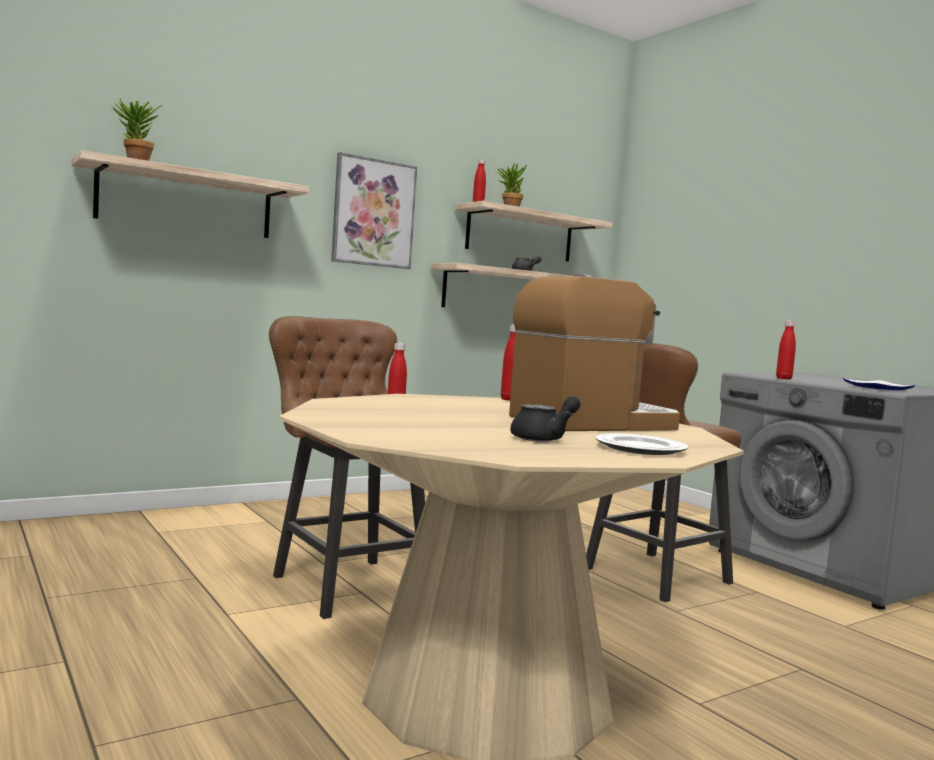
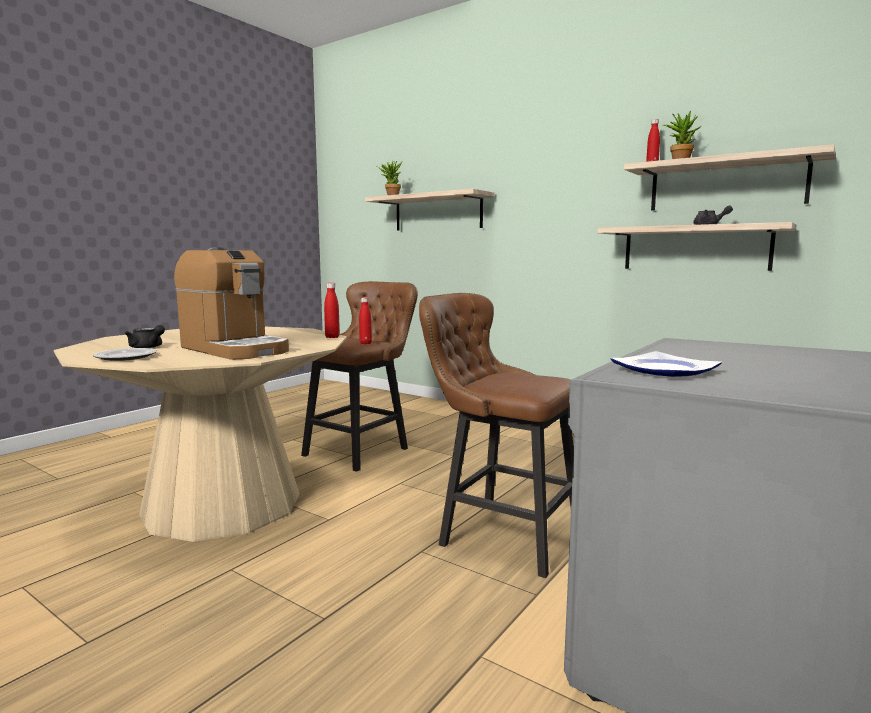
camera: 70 degrees right, 5 degrees up
picture [331,152,417,269] -> none
red bottle [776,321,796,379] -> none

